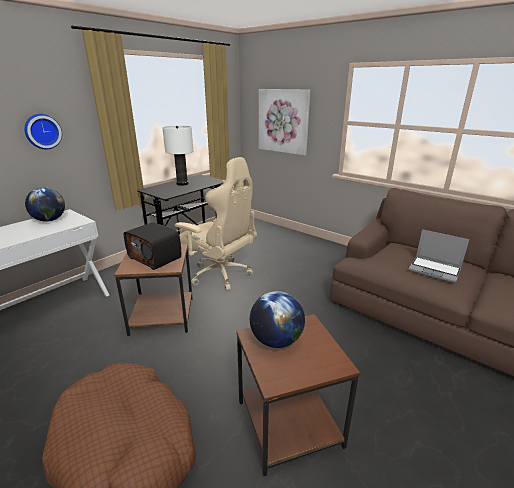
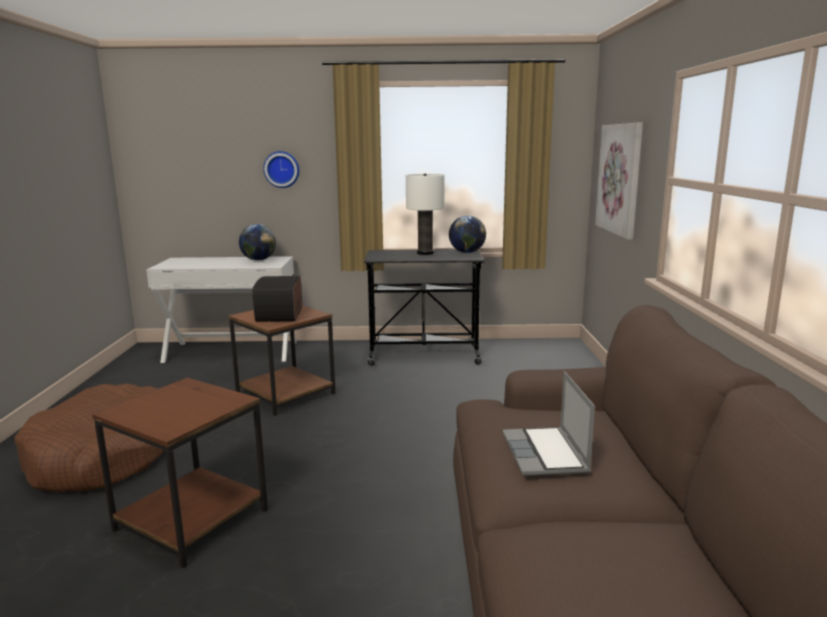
camera: 50 degrees right, 10 degrees down
beige office chair [175,157,257,291] -> none
globe [250,291,305,348] -> globe moved to [449,216,486,253]

